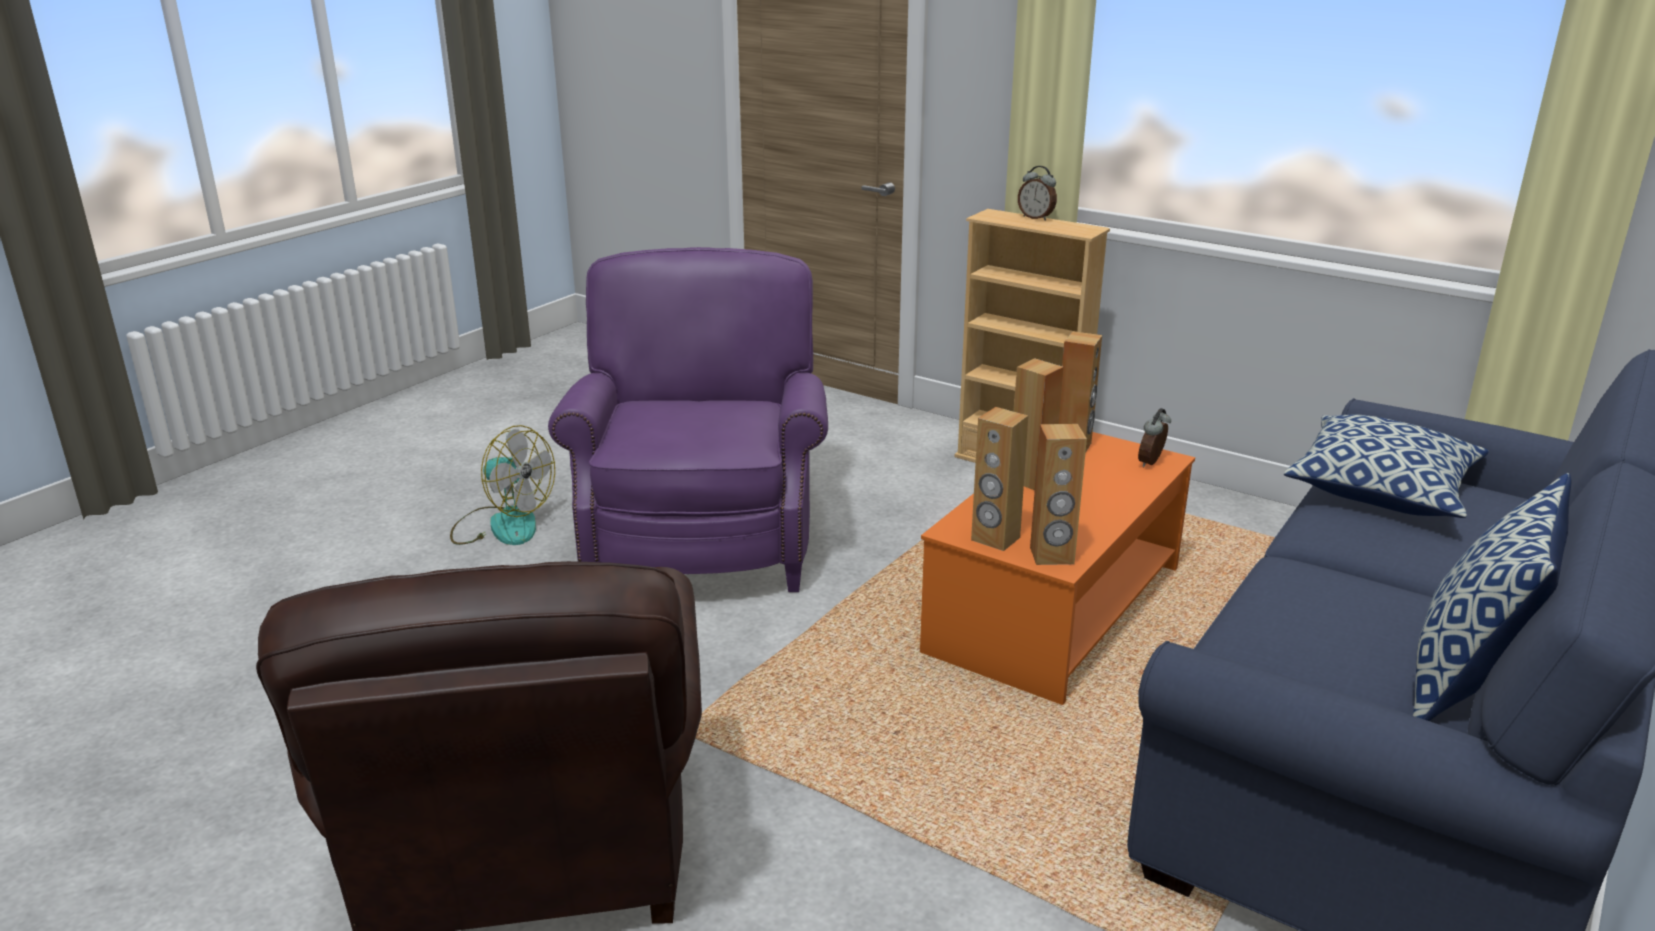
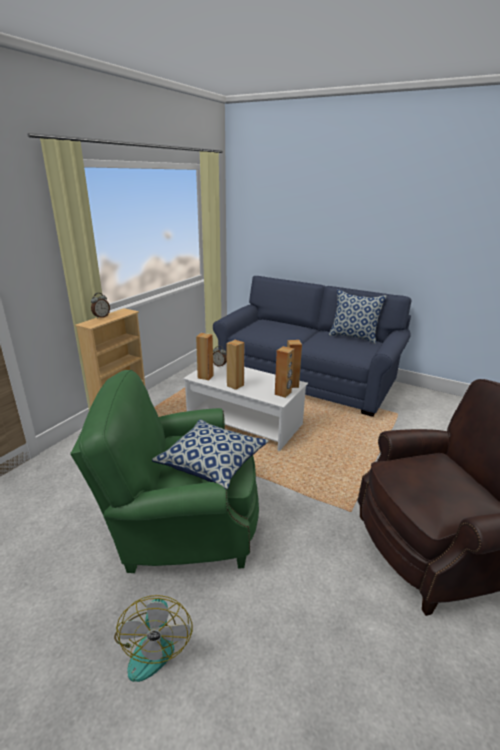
camera: 95 degrees left, 0 degrees up
fan [450,425,555,545] -> fan turned 150 degrees clockwise [114,595,192,682]
purple armchair [548,247,828,592] -> green armchair [70,370,259,573]
orange coffee table [920,432,1195,705] -> white coffee table [183,362,308,451]
pillow [1284,415,1489,518] -> pillow moved to [152,419,269,489]

